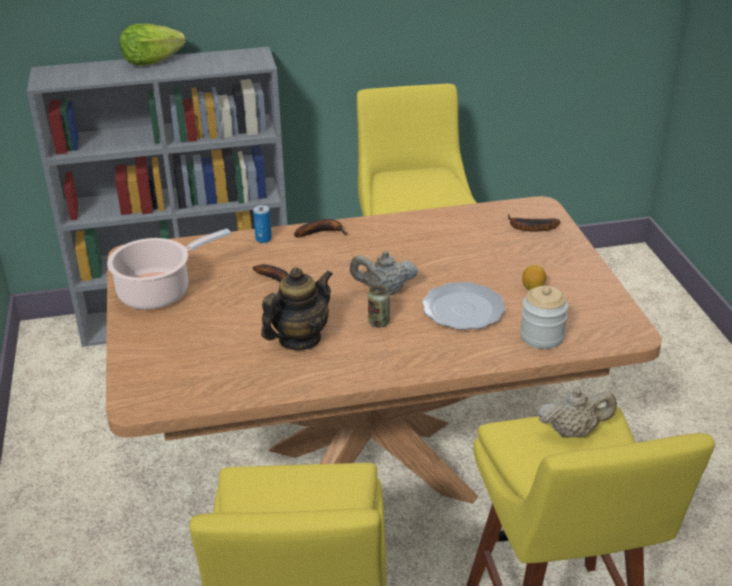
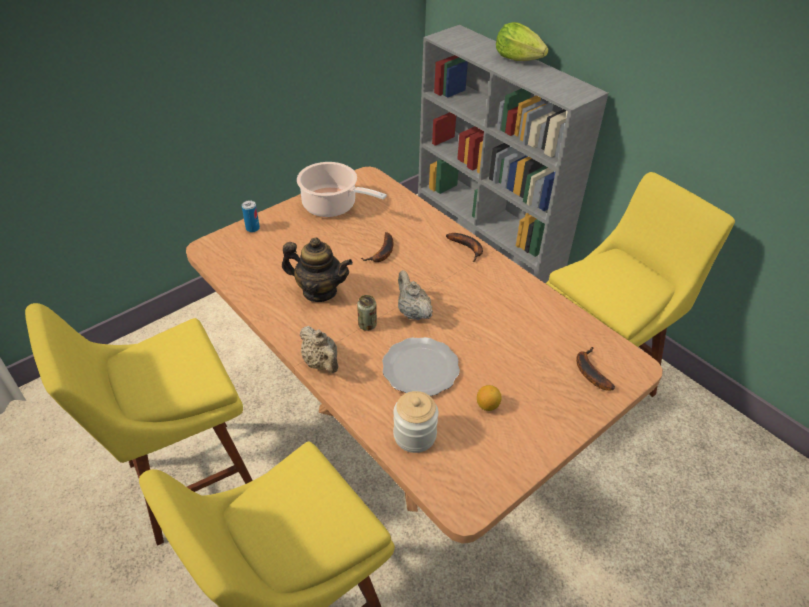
camera: 60 degrees right, 10 degrees up
can [253,205,272,243] -> can moved to [242,200,260,232]
beige teapot [538,387,617,437] -> beige teapot moved to [299,326,338,373]

